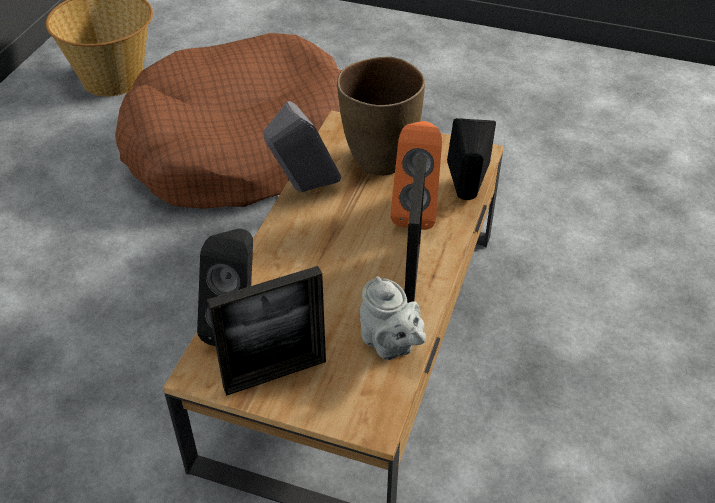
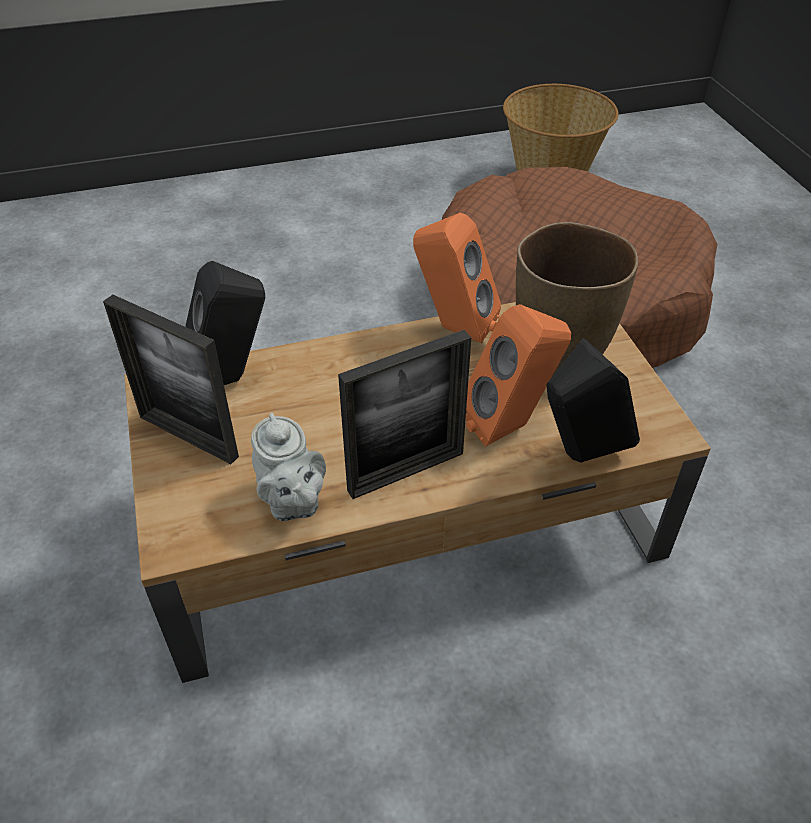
camera: 55 degrees right, 0 degrees up
grey speaker [264,101,341,192] -> orange speaker [413,213,501,343]
grey teapot [360,276,426,360] -> grey teapot turned 45 degrees counterclockwise [251,413,326,521]

